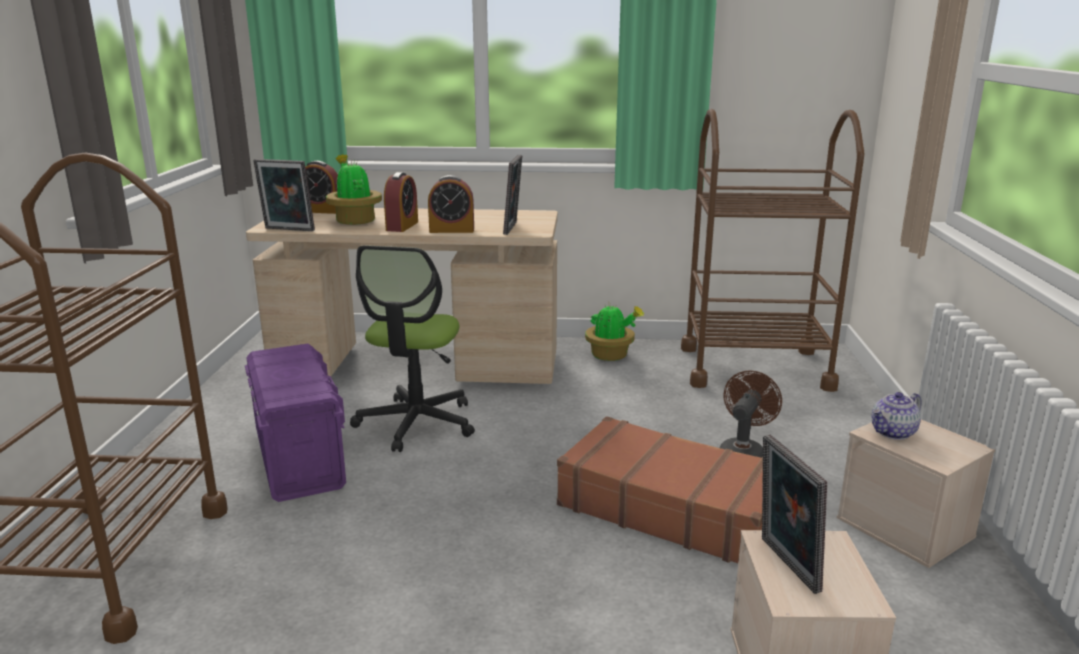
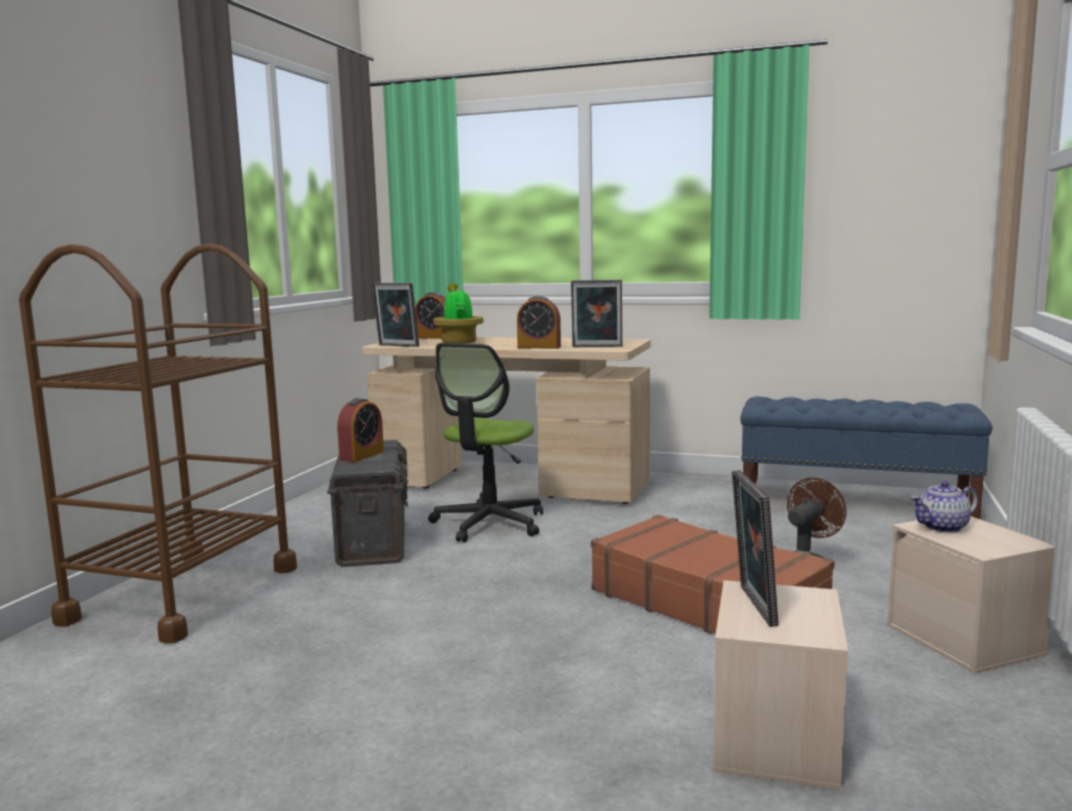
camera: 15 degrees right, 10 degrees down
purple storage box [245,344,346,502] -> grey storage box [327,440,408,567]
alarm clock [384,172,418,232] -> alarm clock moved to [337,398,384,462]
picture frame [503,155,522,235] -> picture frame turned 75 degrees clockwise [571,280,622,347]
potted plant [585,302,644,361] -> none
brown cart [681,109,865,392] -> blue bench [740,397,993,519]

